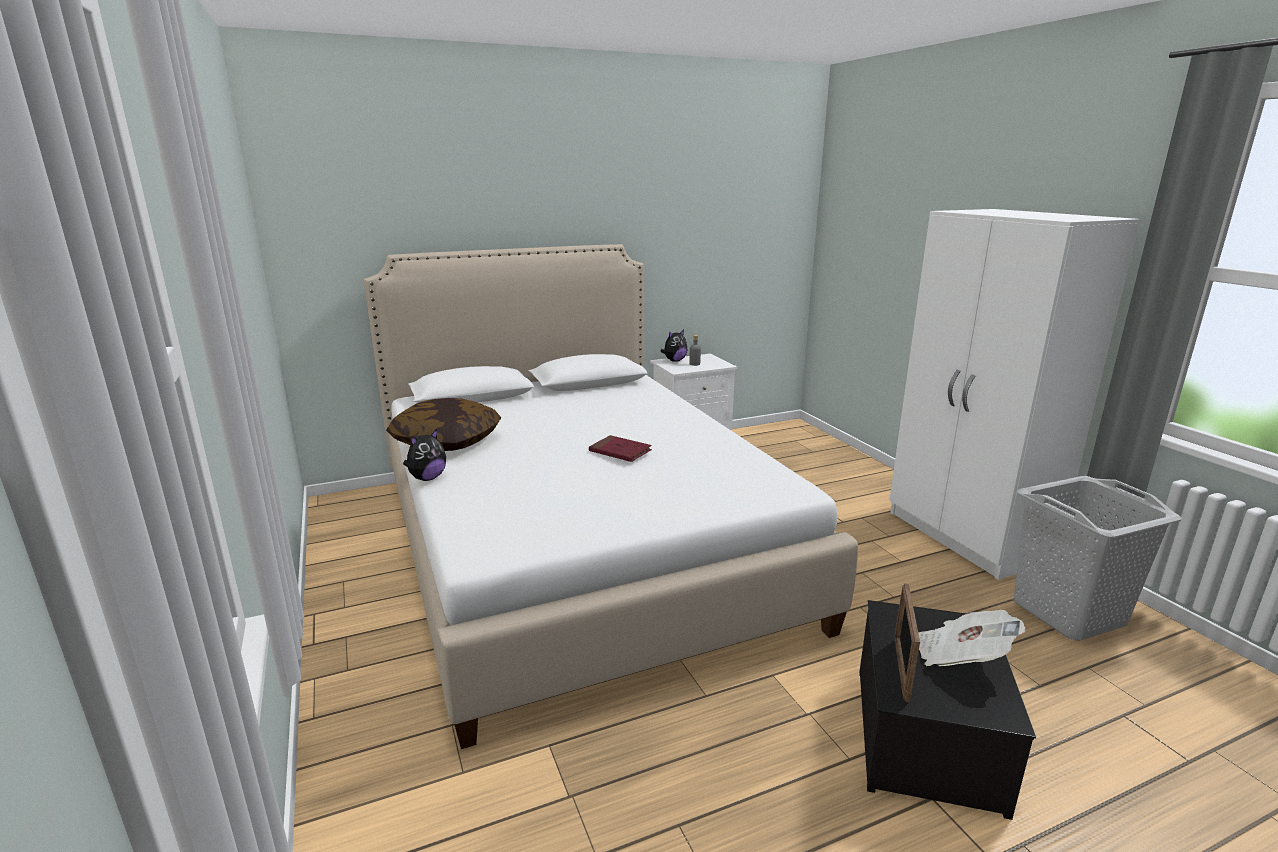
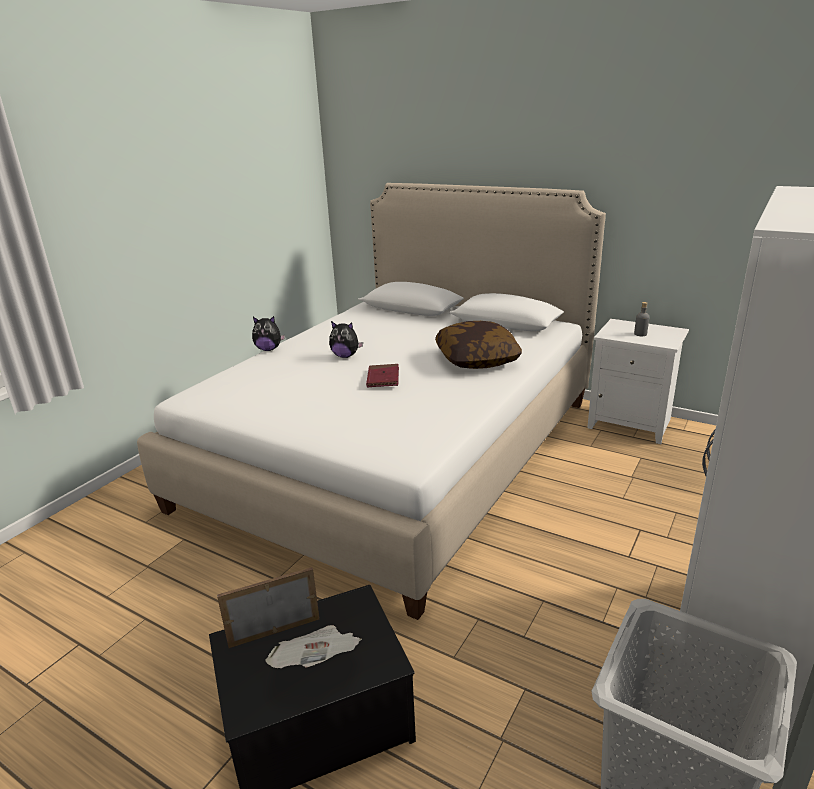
camera: 55 degrees right, 5 degrees up
pillow [386,398,501,451] -> pillow moved to [435,321,522,369]
plush toy [661,330,688,362] -> plush toy moved to [329,321,363,358]

